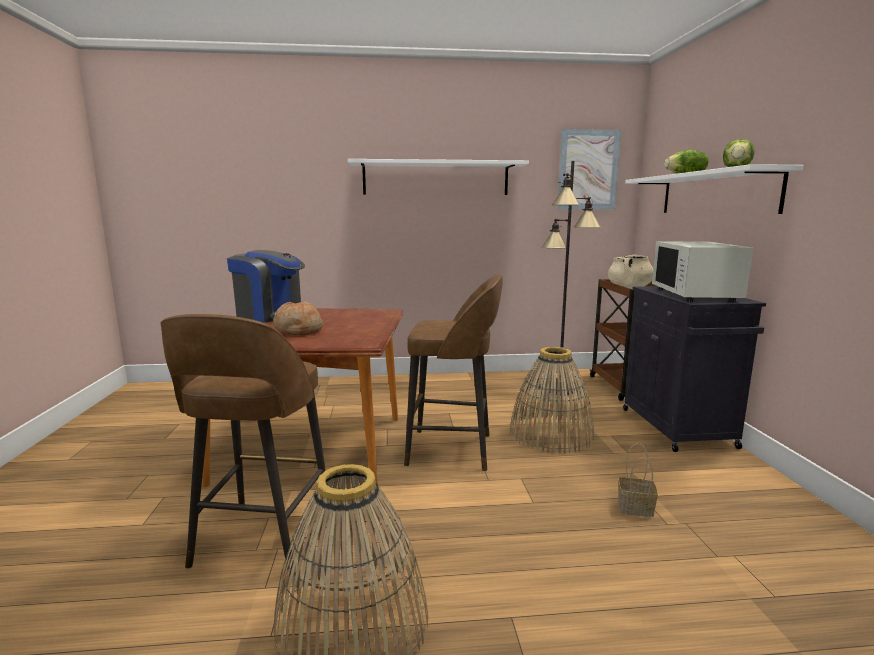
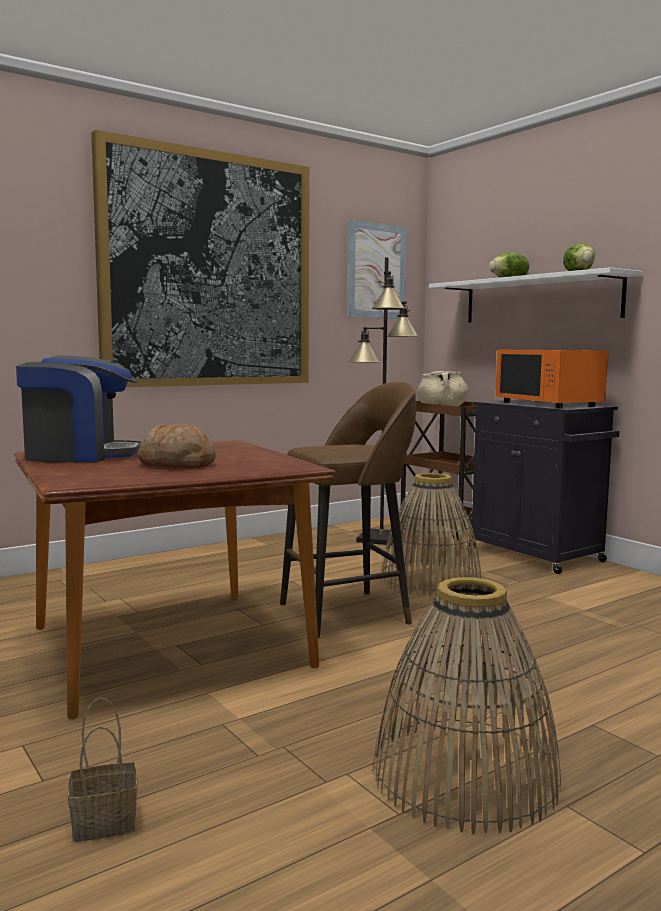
camera: 30 degrees left, 5 degrees down
brown stool [160,314,328,577] -> none
white shelf [348,159,529,195] -> picture [91,130,309,387]
basket [618,443,658,517] -> basket moved to [68,698,138,842]
white microwave [652,242,753,303] -> orange microwave [495,350,608,408]

